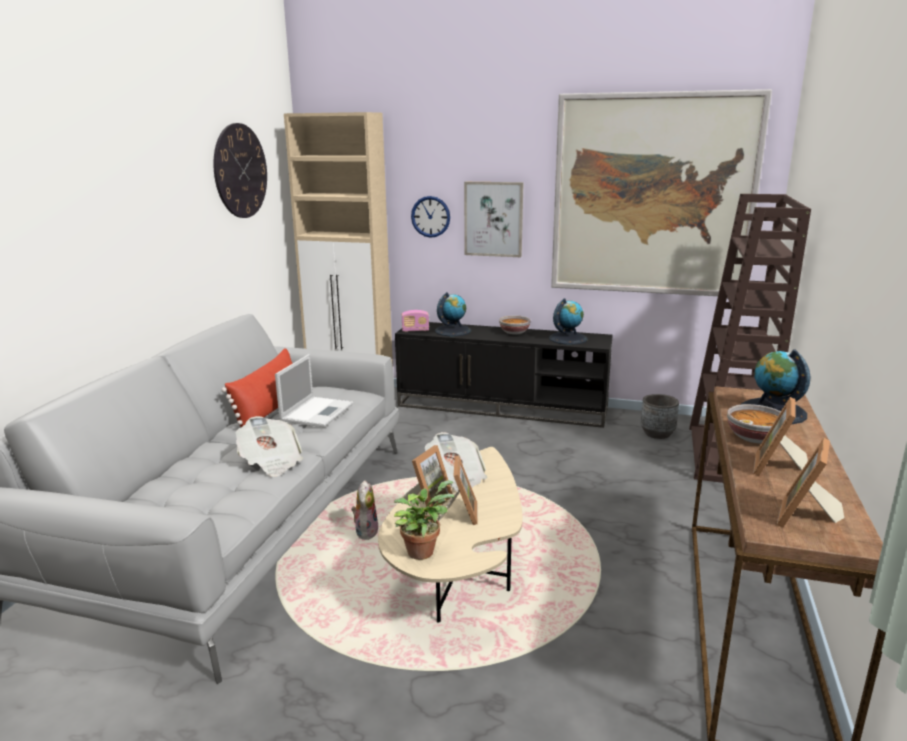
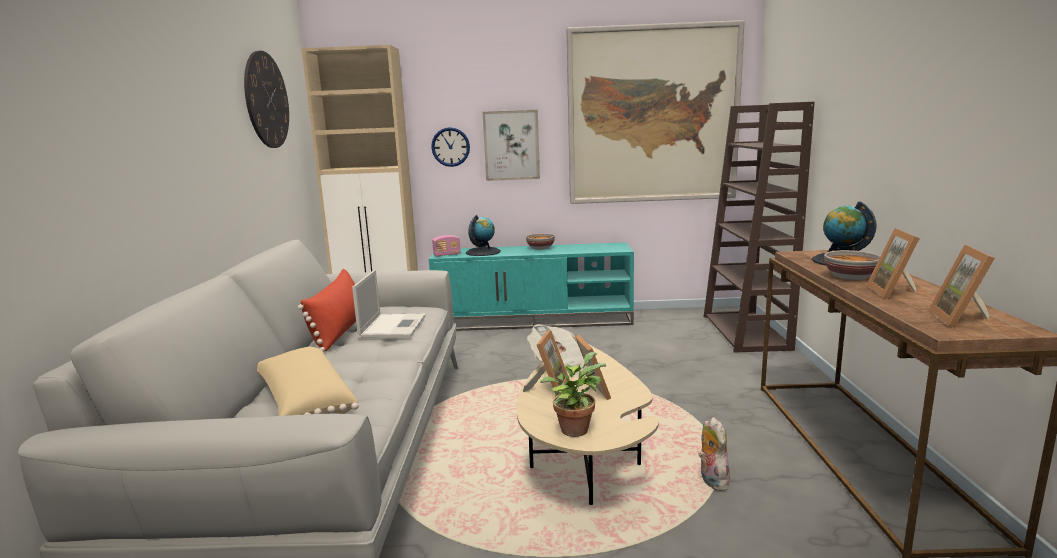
camera: 15 degrees left, 5 degrees down
newspaper [236,416,303,477] -> none
plush toy [351,480,378,540] -> plush toy moved to [698,417,730,491]
black tv stand [395,322,613,428] -> turquoise tv stand [429,242,634,331]
globe [549,298,588,345] -> none
grey planter [641,394,679,439] -> none
none -> beige pillow [257,347,359,416]

